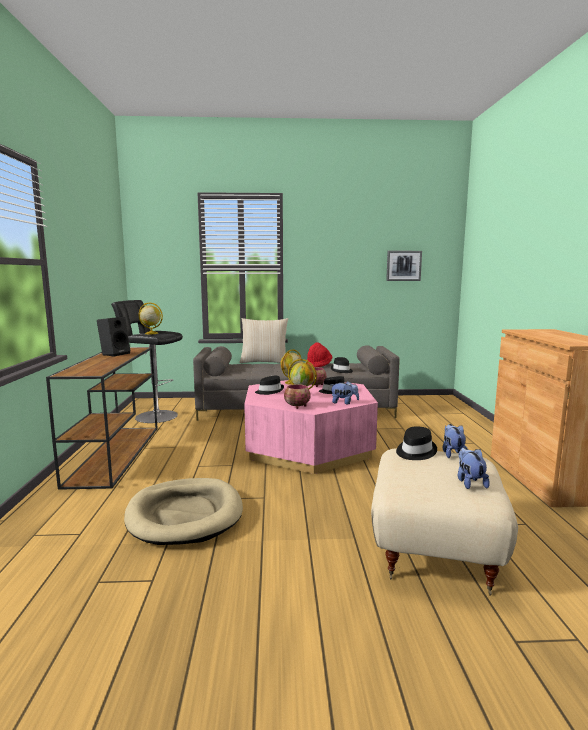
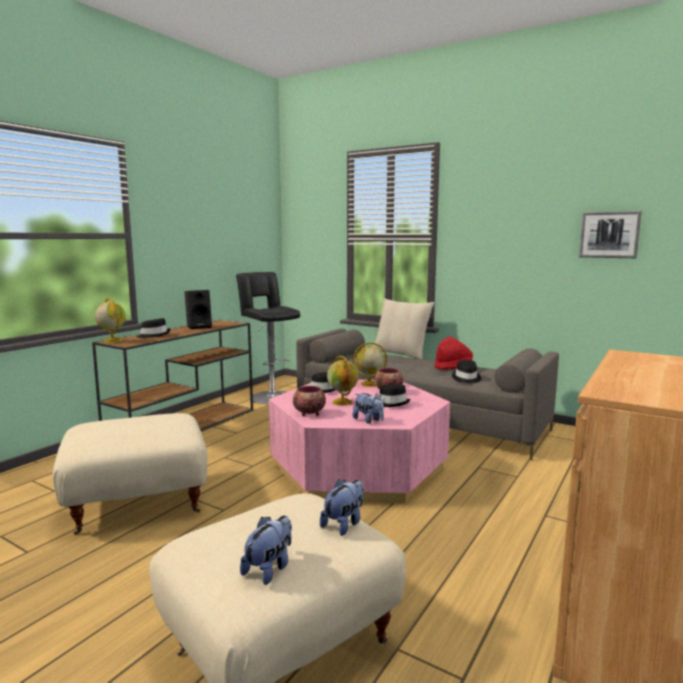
camera: 35 degrees right, 0 degrees up
beige dog bed [124,478,243,545] -> beige ottoman [53,413,208,535]
globe [138,303,163,334] -> globe moved to [95,298,126,343]
black hat [396,426,437,460] -> black hat moved to [136,318,170,338]

